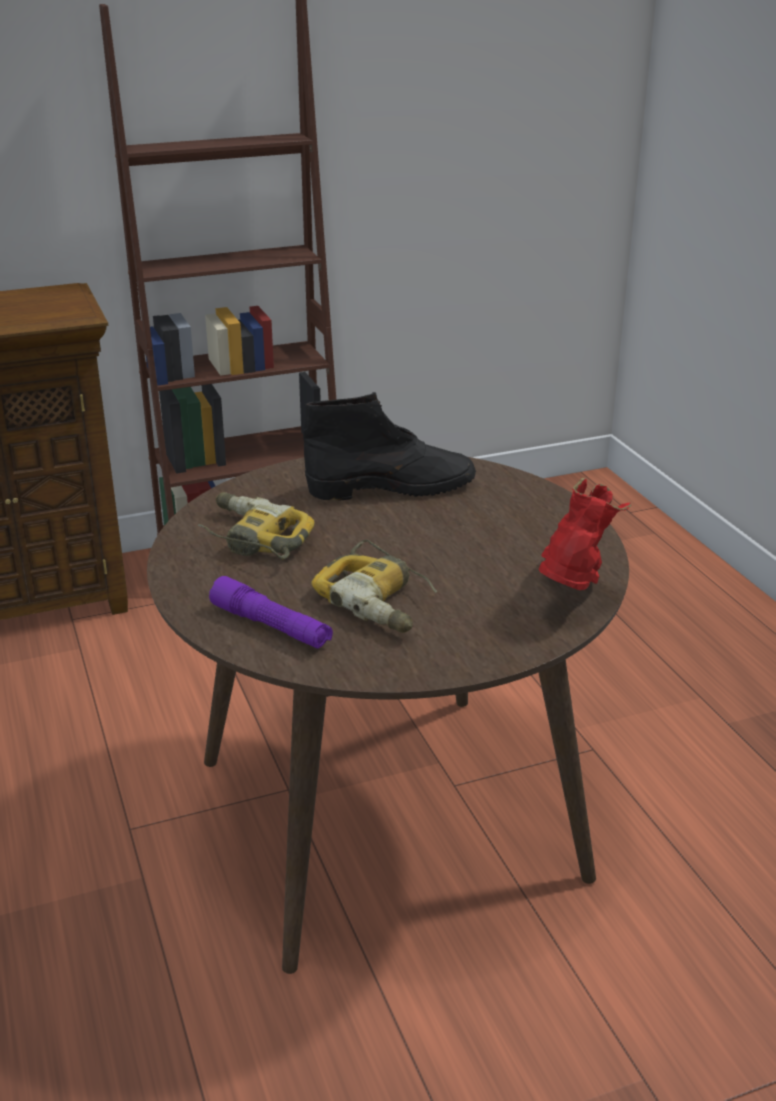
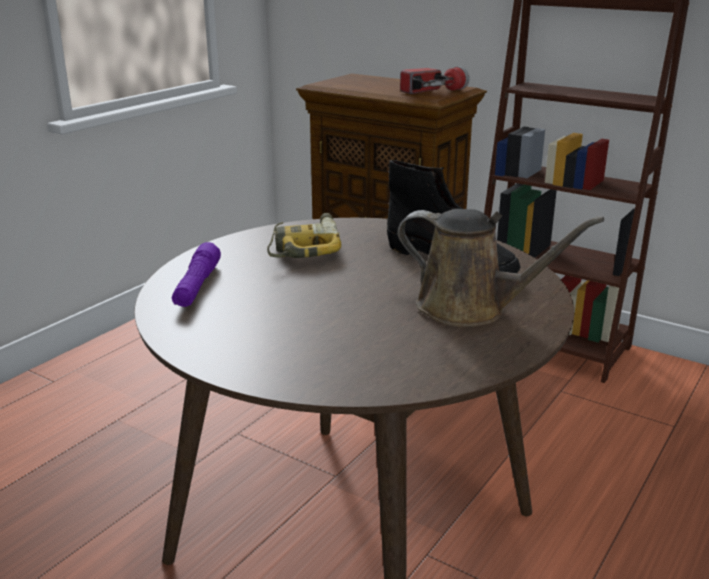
camera: 55 degrees right, 5 degrees down
power drill [311,539,437,633] -> none
red boot [539,478,631,590] -> none
none -> brown watering can [397,209,604,327]
none -> flashlight [400,66,470,94]

